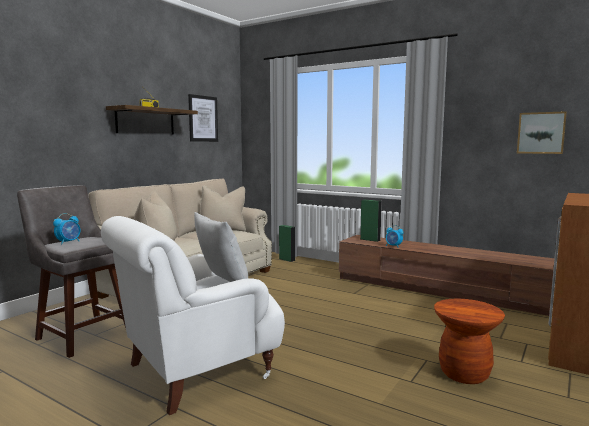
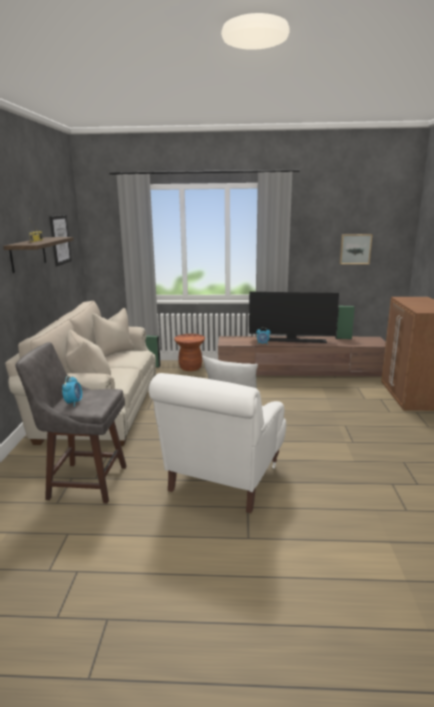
camera: 30 degrees left, 10 degrees up
green speaker [360,199,382,242] -> green speaker moved to [335,306,355,339]
brown stool [434,298,505,384] -> brown stool moved to [174,334,205,371]
none -> television [249,292,339,343]

